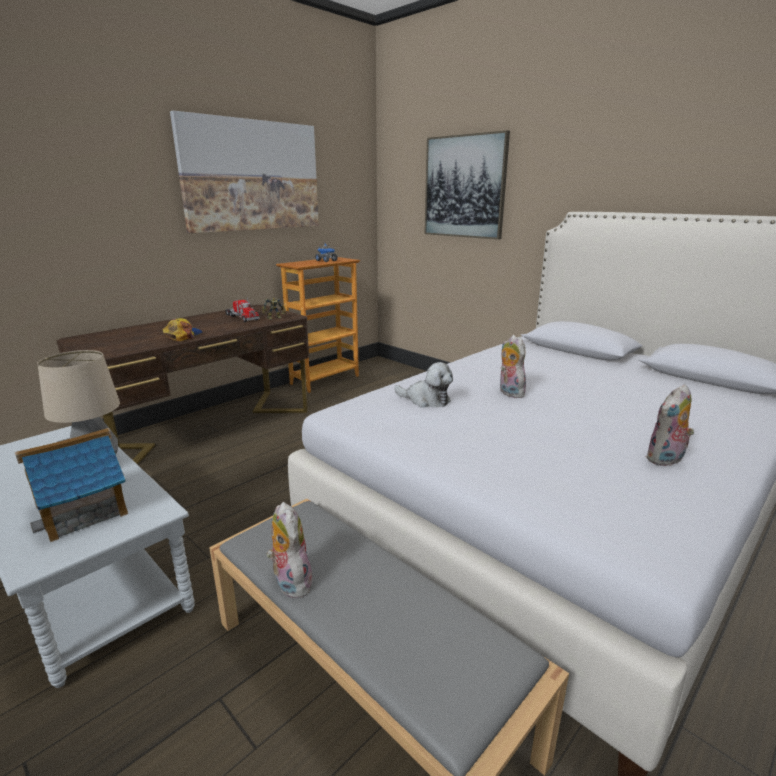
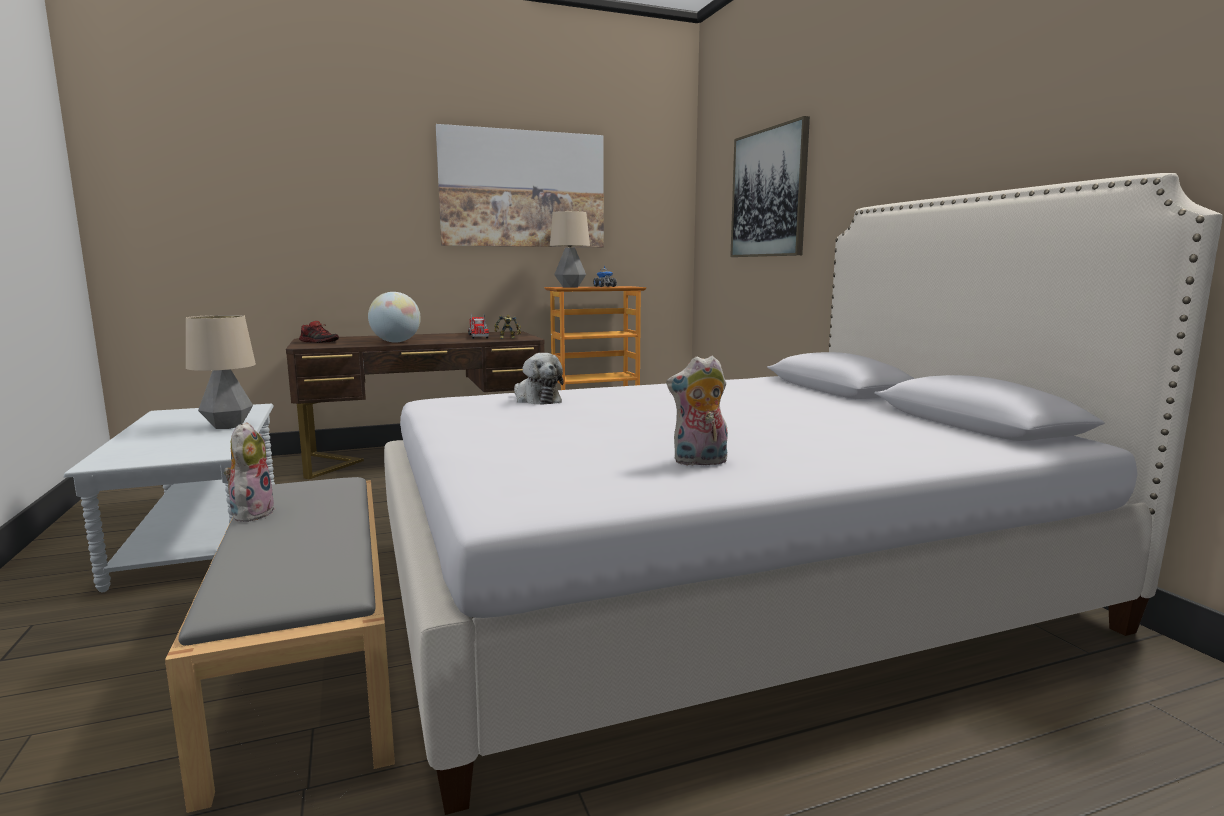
camera: 25 degrees right, 10 degrees down
toy house [15,428,128,542] -> none
cap [163,318,203,341] -> globe [368,292,421,343]
plush toy [499,335,526,398] -> none
none -> shoe [299,321,339,343]
none -> table lamp [550,211,590,288]

